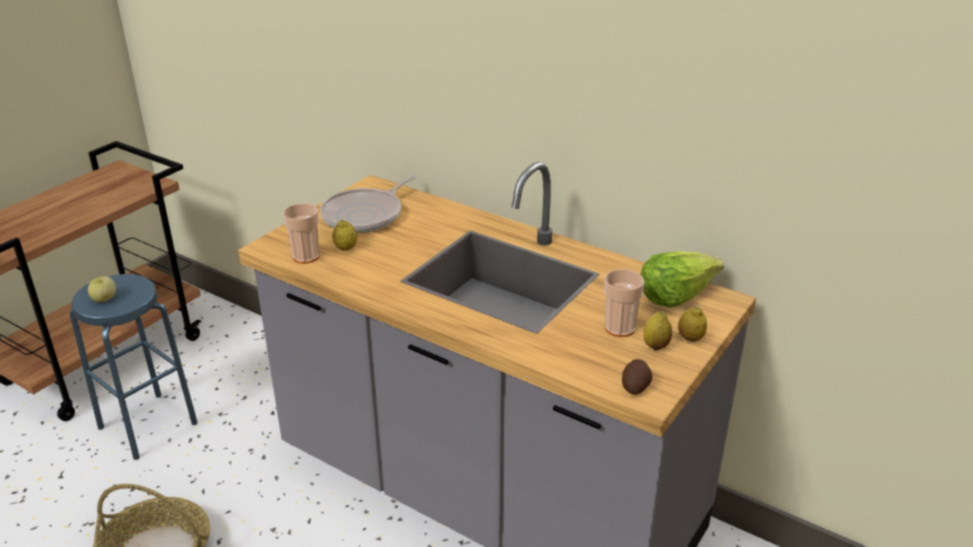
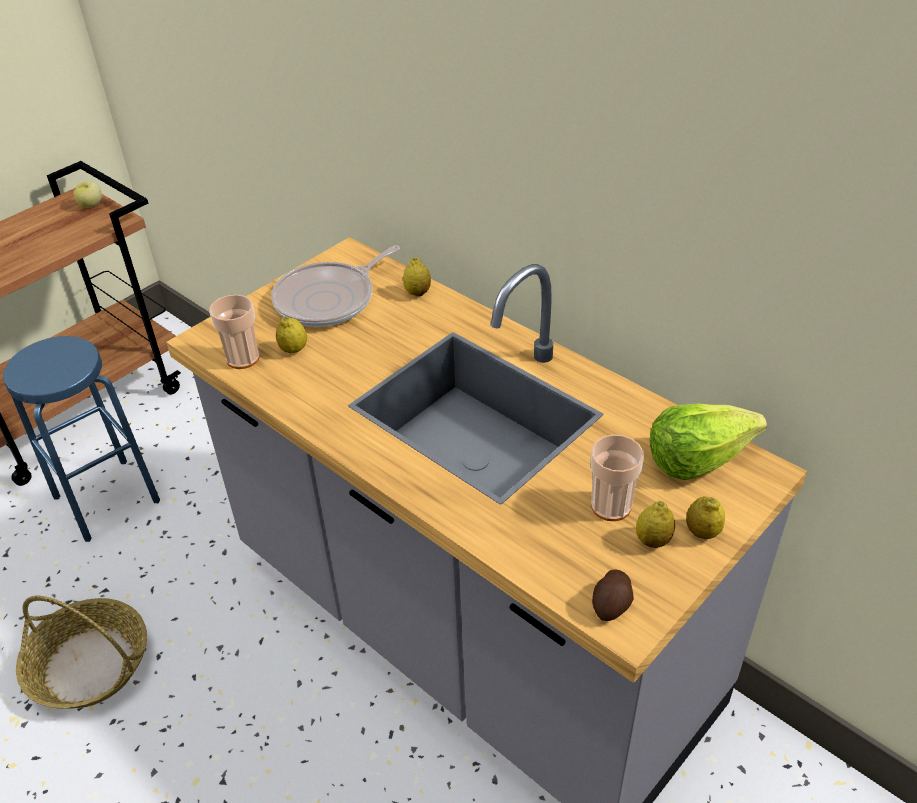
camera: 10 degrees right, 10 degrees up
apple [88,276,116,302] -> apple moved to [74,181,102,208]
none -> lemon [403,257,431,296]

